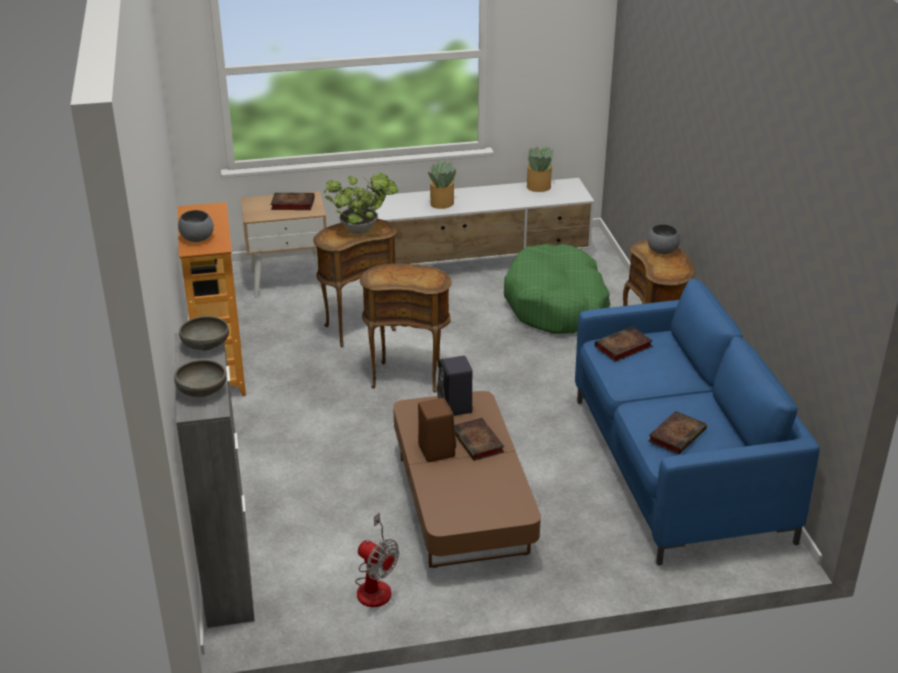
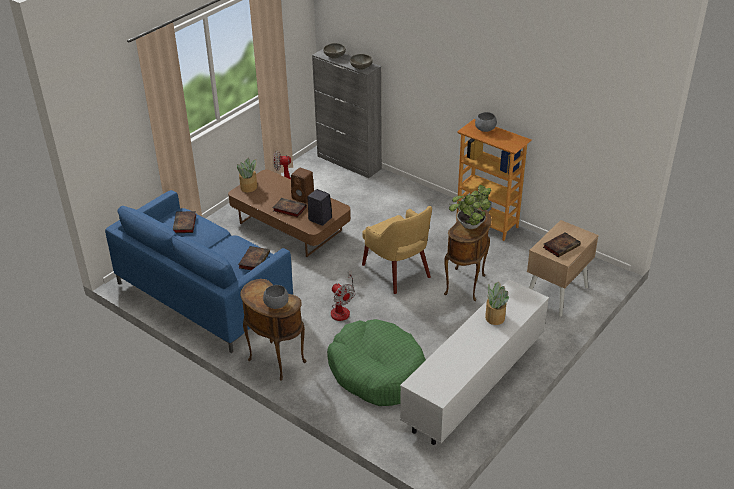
camera: 140 degrees right, 5 degrees up
brown side table [360,264,452,393] -> yellow armchair [362,206,432,294]
potted plant [526,146,553,192] -> potted plant moved to [237,158,257,192]
none -> fan [331,270,355,321]

